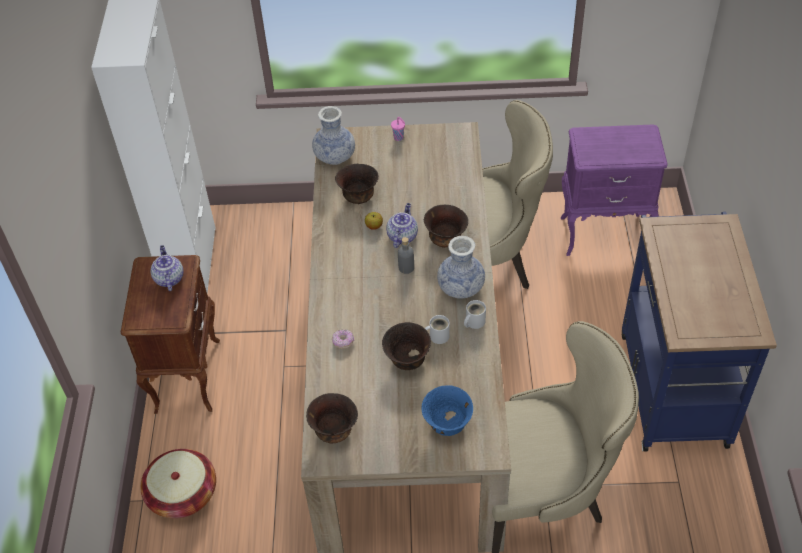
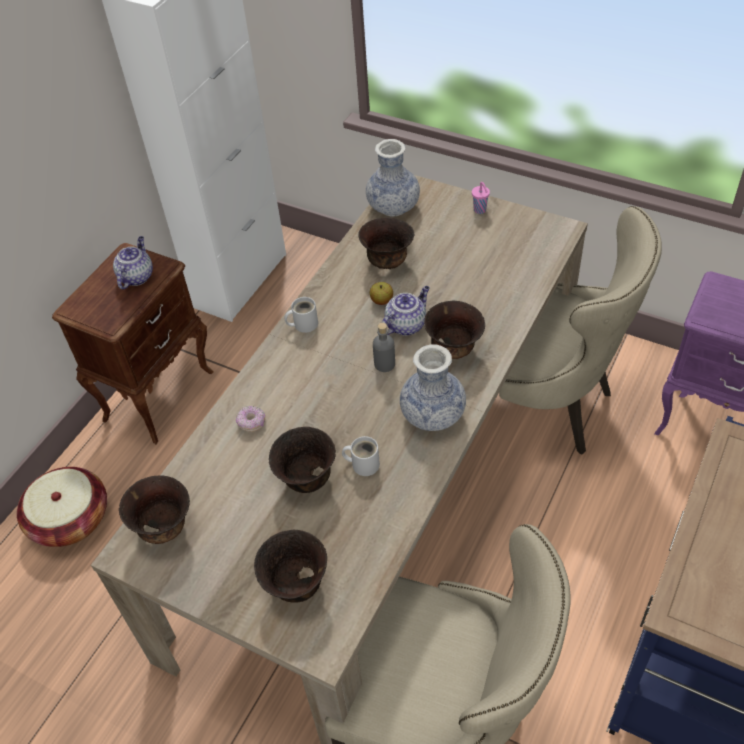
camera: 30 degrees right, 0 degrees up
blue bowl [421,385,473,436] -> brown bowl [254,530,327,603]
white mug [464,300,486,329] -> white mug moved to [284,297,318,333]

